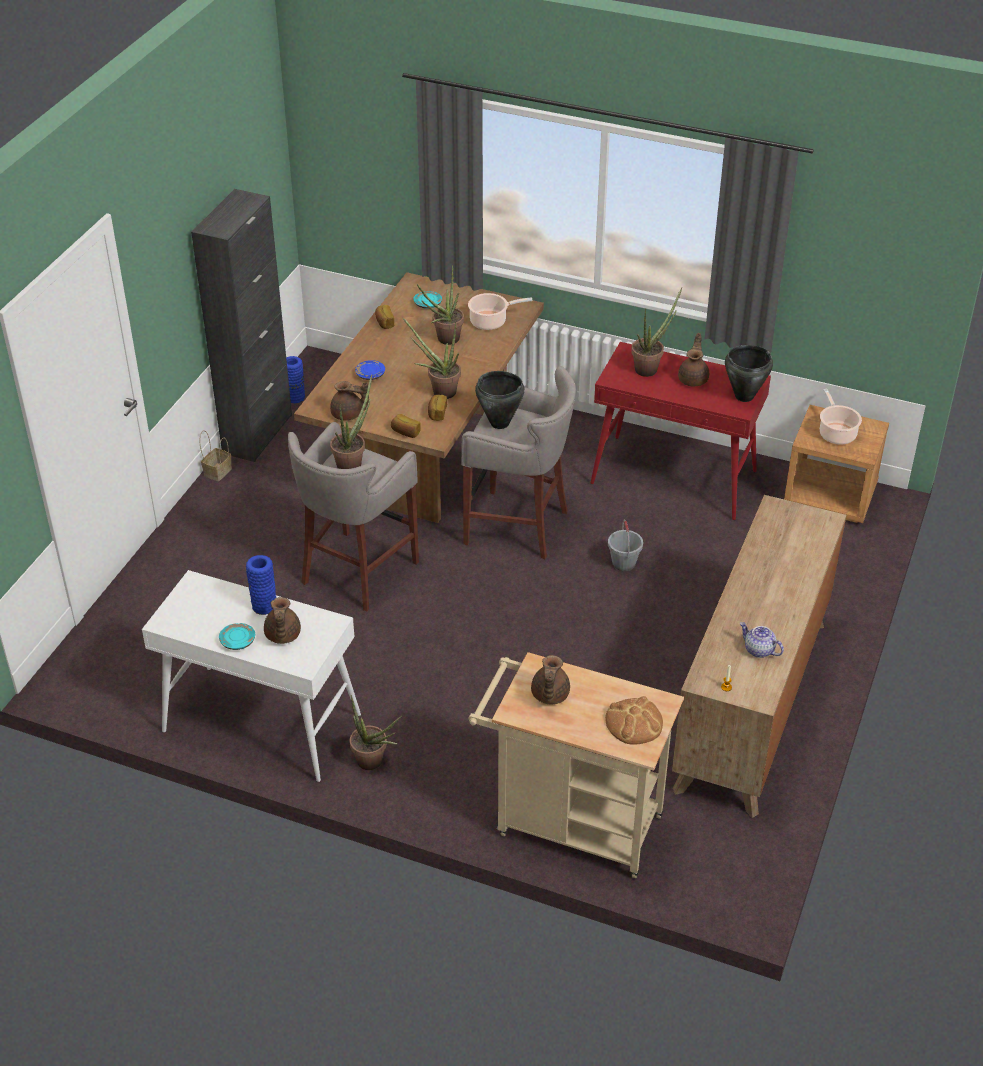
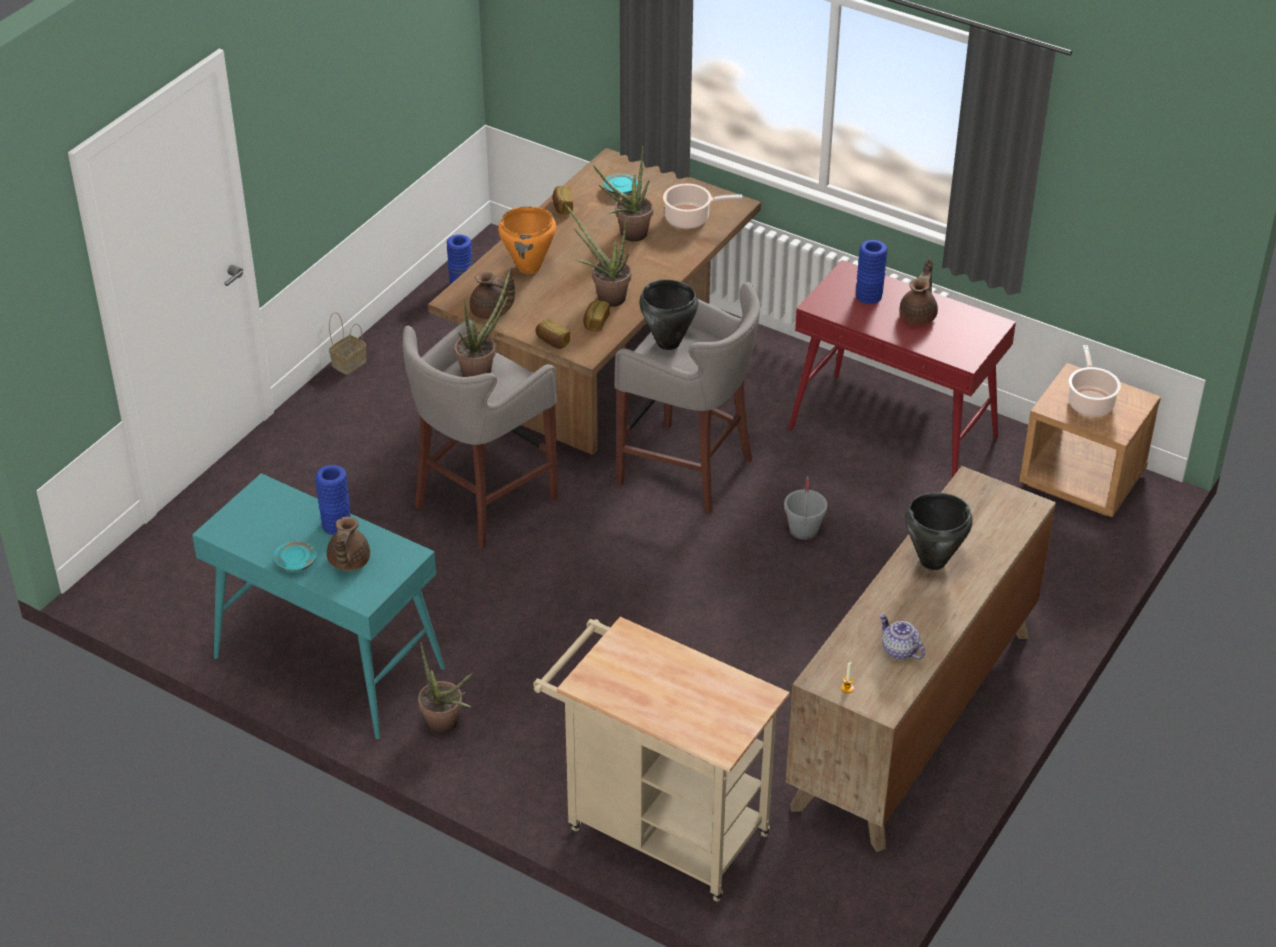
camera: 10 degrees right, 0 degrees up
white console table [142,570,361,782] -> turquoise console table [192,473,445,739]
black cabinet [191,189,292,462] -> none
blue plate [355,360,385,380] -> orange cooking pot [498,206,556,274]
brown teapot [531,655,570,704] -> none
bread [605,696,663,745] -> none
potted plant [631,287,682,377] -> blue vase [856,240,888,304]
black cooking pot [725,345,773,402] -> black cooking pot moved to [905,493,973,570]

